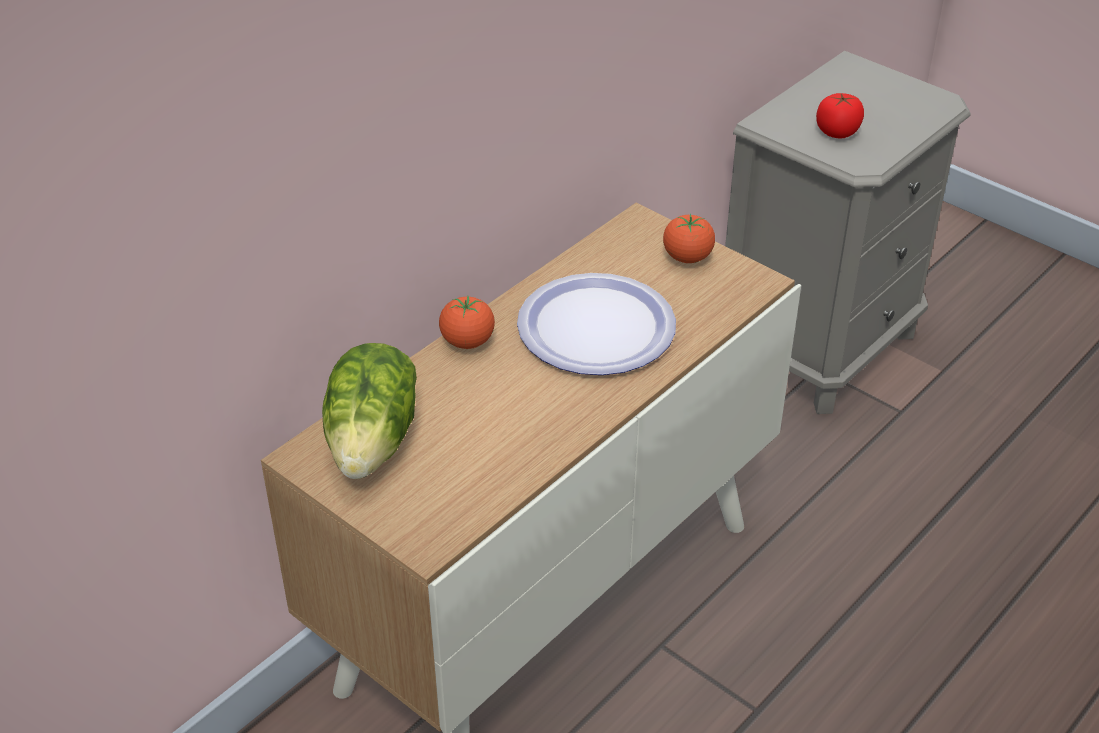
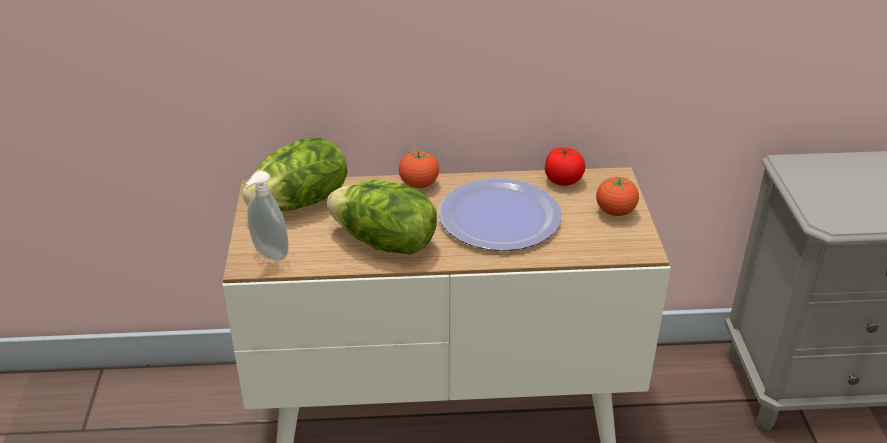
camera: 45 degrees right, 5 degrees down
tomato [816,93,864,138] -> tomato moved to [545,148,585,186]
none -> soap dispenser [245,171,289,261]
none -> lettuce [327,180,437,255]

